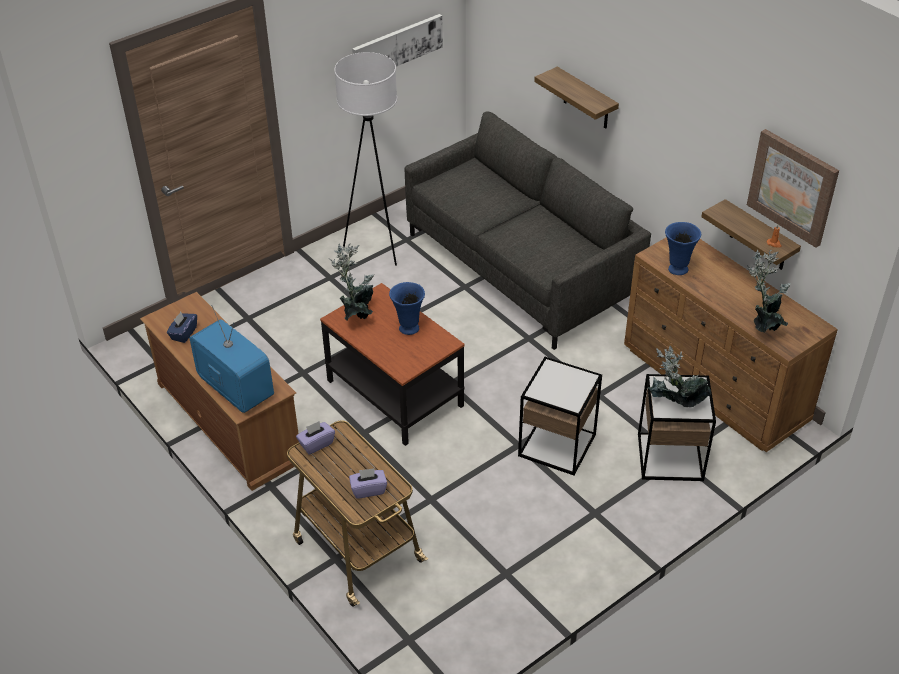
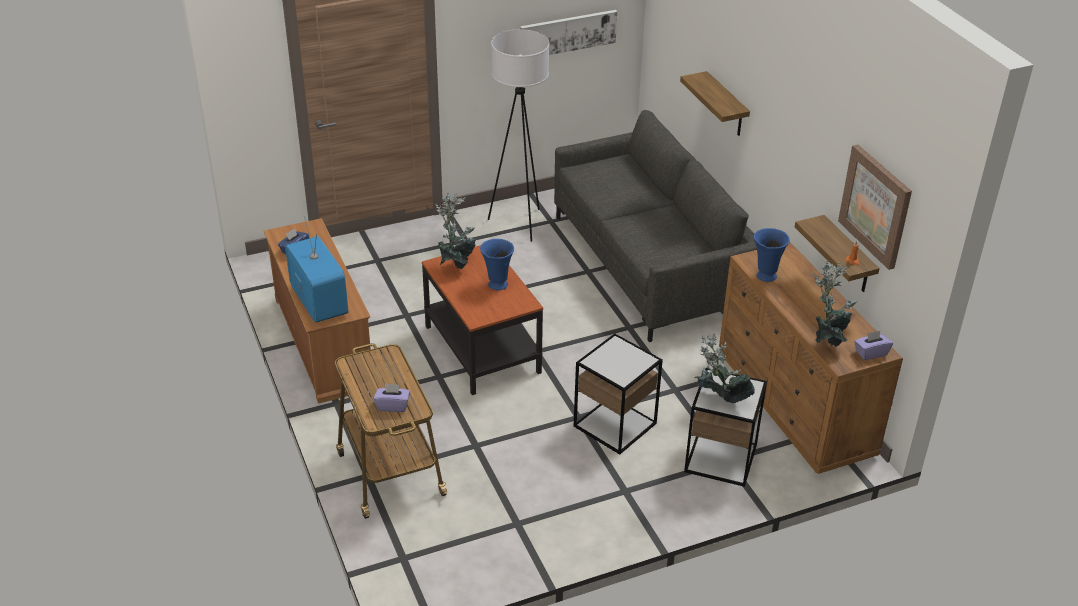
camera: 15 degrees right, 5 degrees down
purple tissue box [296,421,335,455] -> purple tissue box moved to [854,331,893,360]

